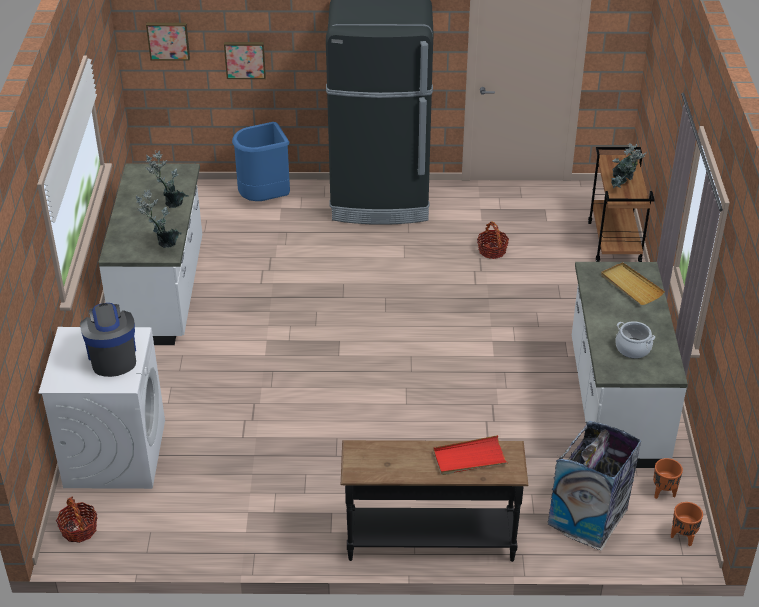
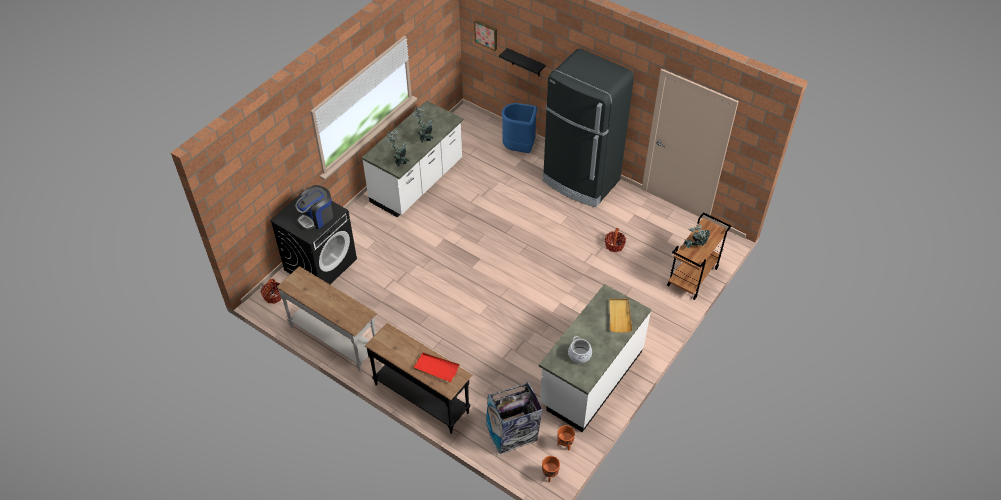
camera: 35 degrees right, 10 degrees up
white washing machine [39,327,165,489] -> black washing machine [270,188,357,284]
coffee machine [81,303,136,377] -> coffee machine turned 150 degrees counterclockwise [295,185,333,230]
picture [224,42,266,79] -> black shelf [499,48,546,76]
none -> white console table [276,266,377,372]

